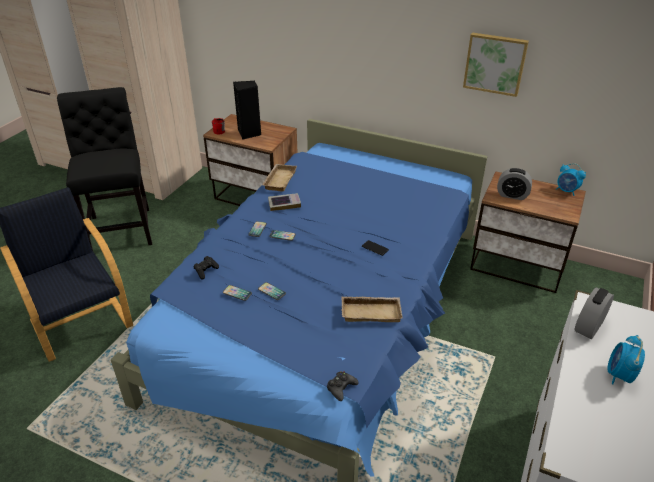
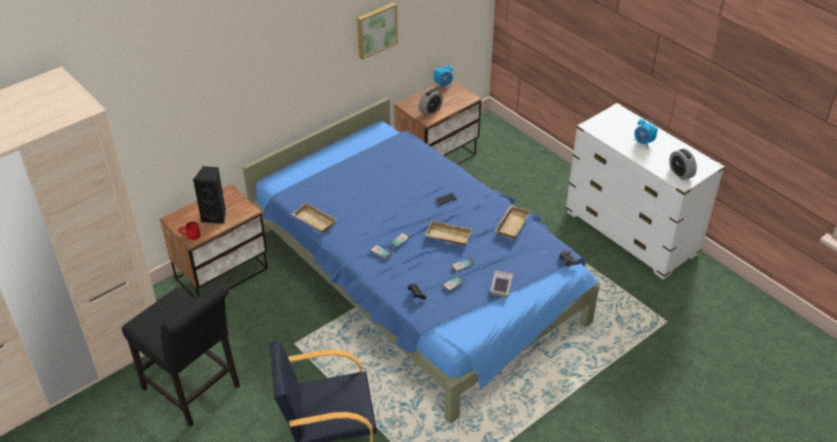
camera: 65 degrees left, 5 degrees up
black chair [57,87,152,251] -> black chair turned 150 degrees counterclockwise [122,282,240,427]
book [268,193,301,211] -> book moved to [489,271,513,298]
alarm clock [574,287,614,339] -> alarm clock moved to [669,149,697,180]
none -> beige tray [425,220,473,246]

